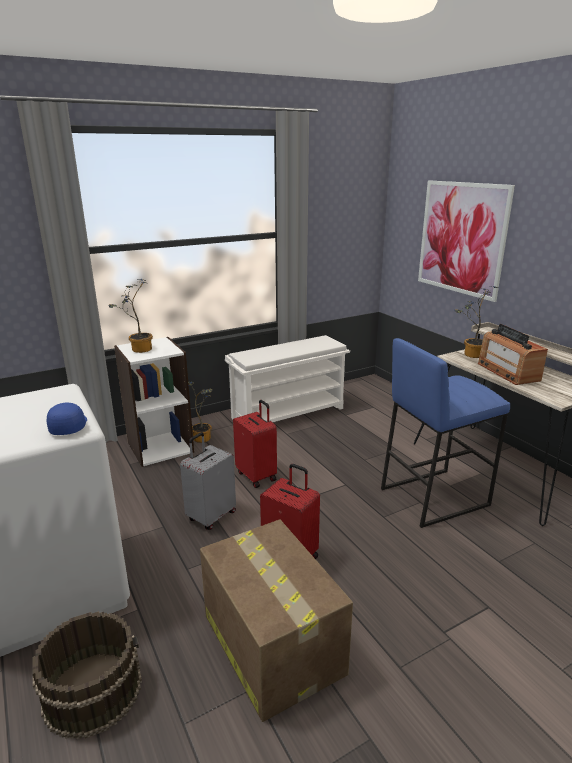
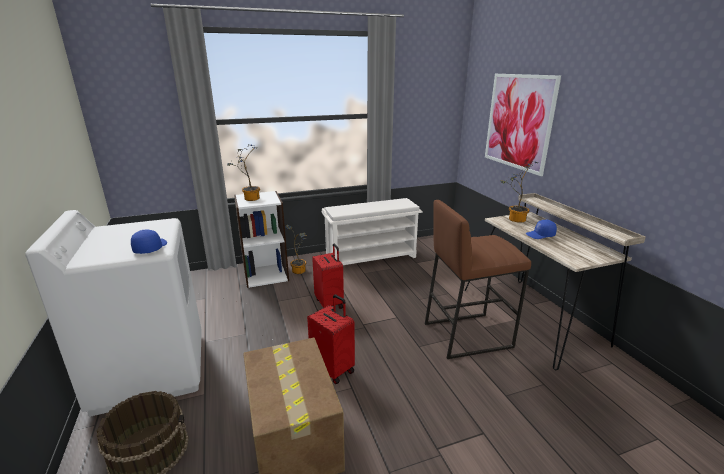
camera: 10 degrees right, 0 degrees up
grey suitcase [180,433,236,530] -> none
blue stool [381,338,510,528] -> brown stool [425,200,531,359]
radio [478,324,548,385] -> blue cap [526,220,557,239]

